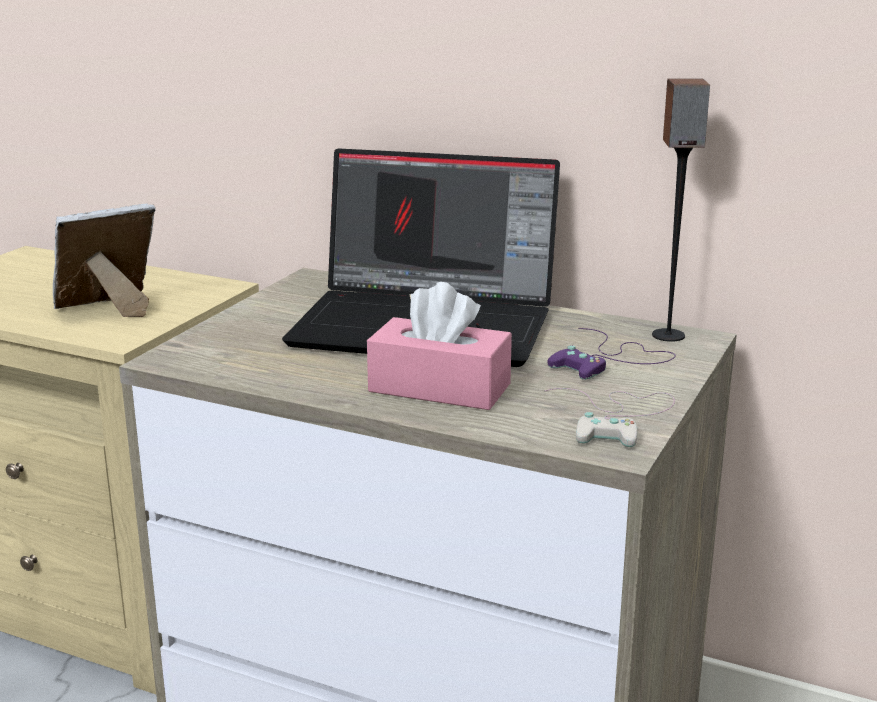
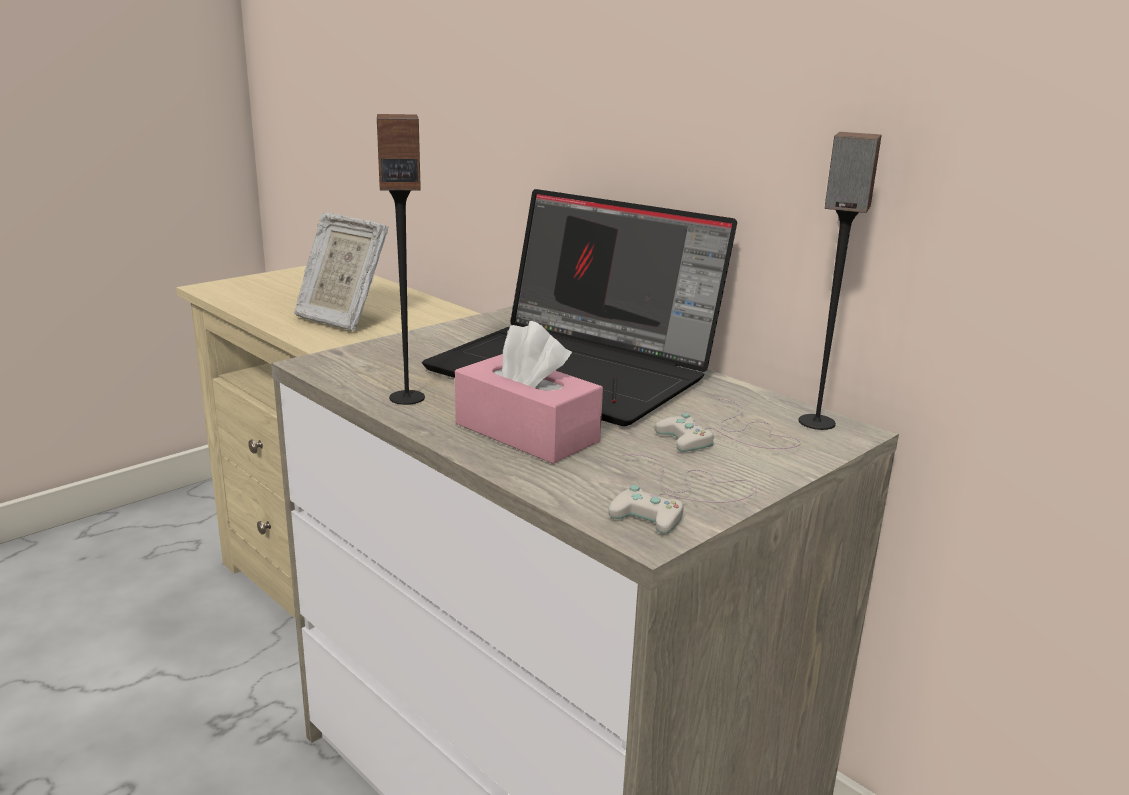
camera: 20 degrees right, 0 degrees up
picture frame [53,204,155,317] -> picture frame turned 135 degrees counterclockwise [294,213,389,331]
purple game controller [547,328,676,380] -> white game controller [655,398,801,452]
none -> speaker [377,114,425,405]

